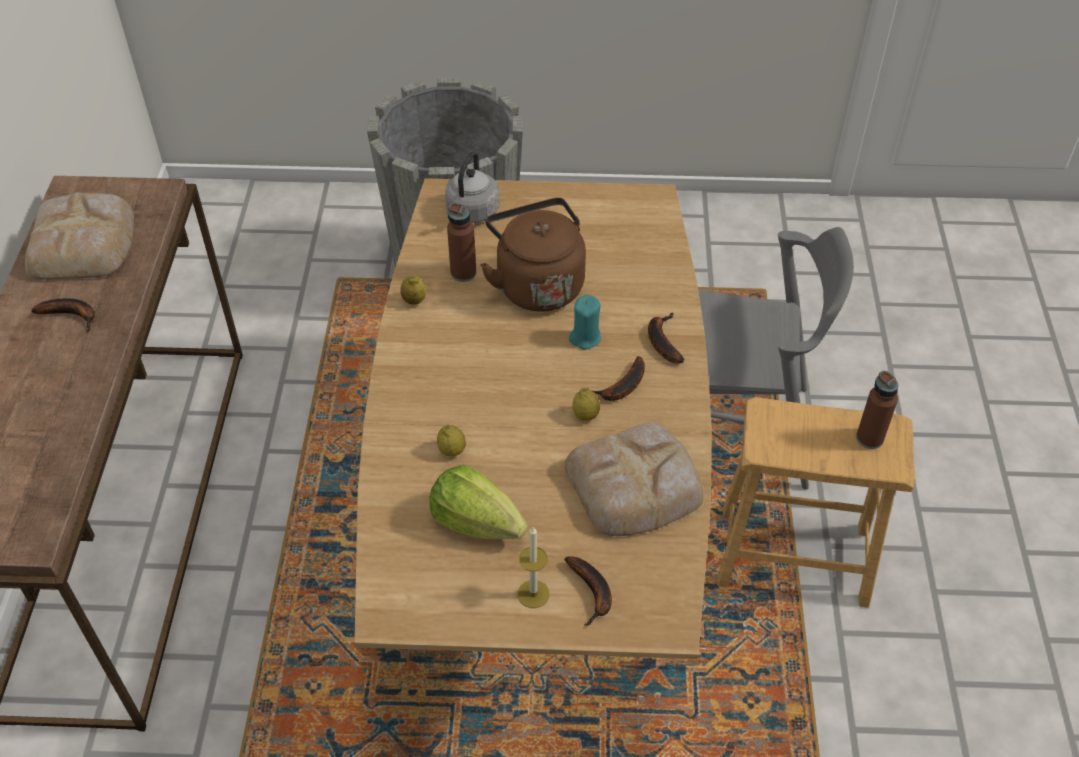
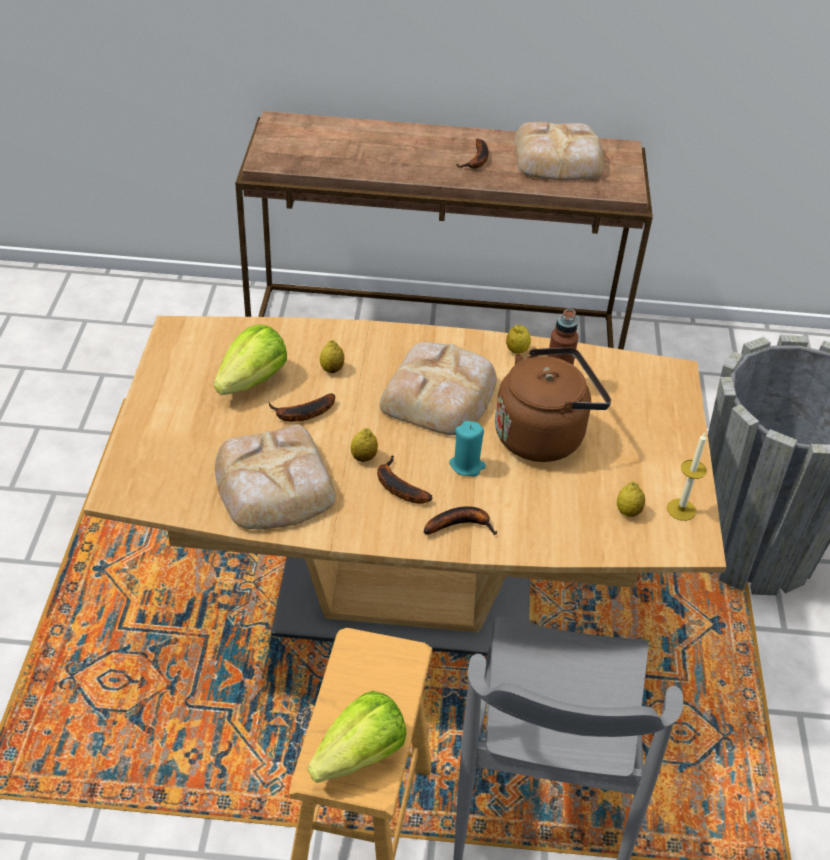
camera: 90 degrees right, 5 degrees down
grey kettle [445,151,499,223] -> none
candle [518,527,549,608] -> candle moved to [667,433,707,521]
banana [564,556,612,626] -> banana moved to [269,393,335,422]
brown bottle [856,371,898,449] -> lettuce [308,691,406,783]
none -> bread [379,342,497,435]
none -> lemon [617,482,645,517]

